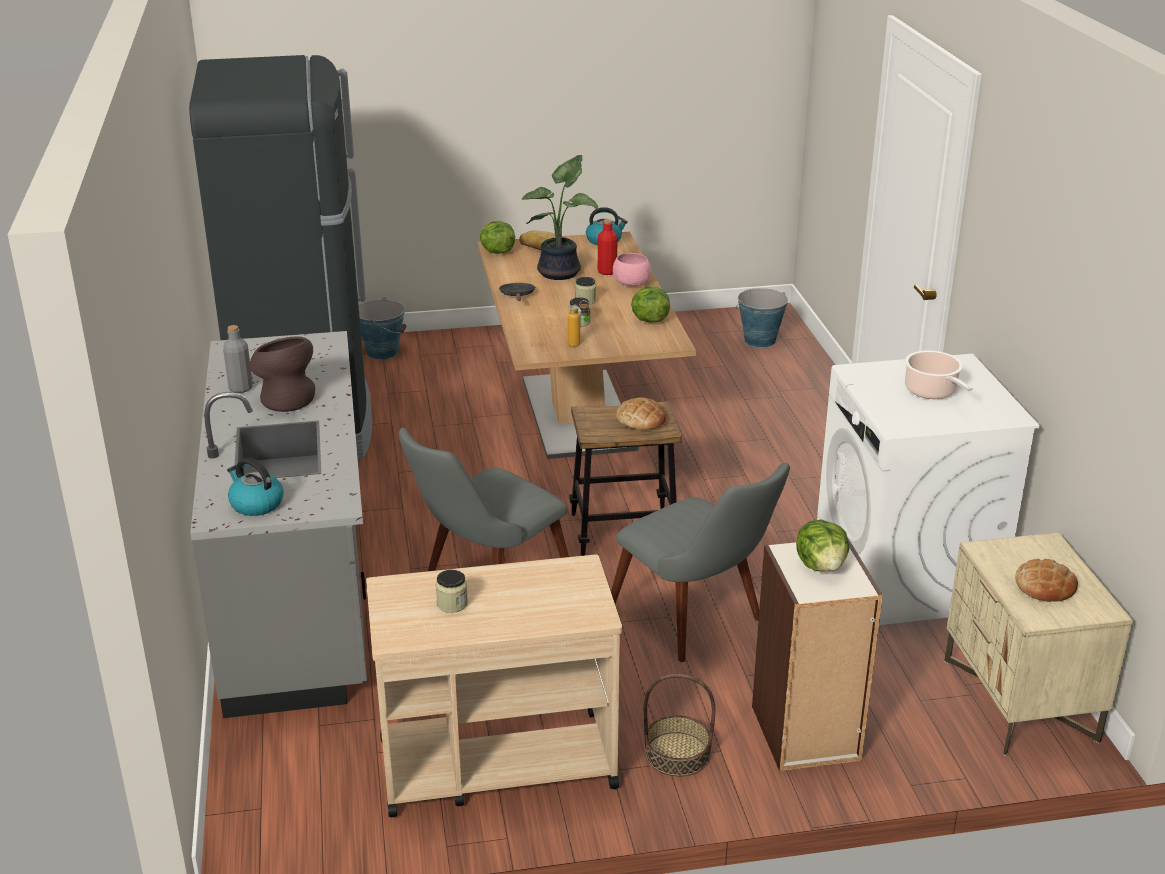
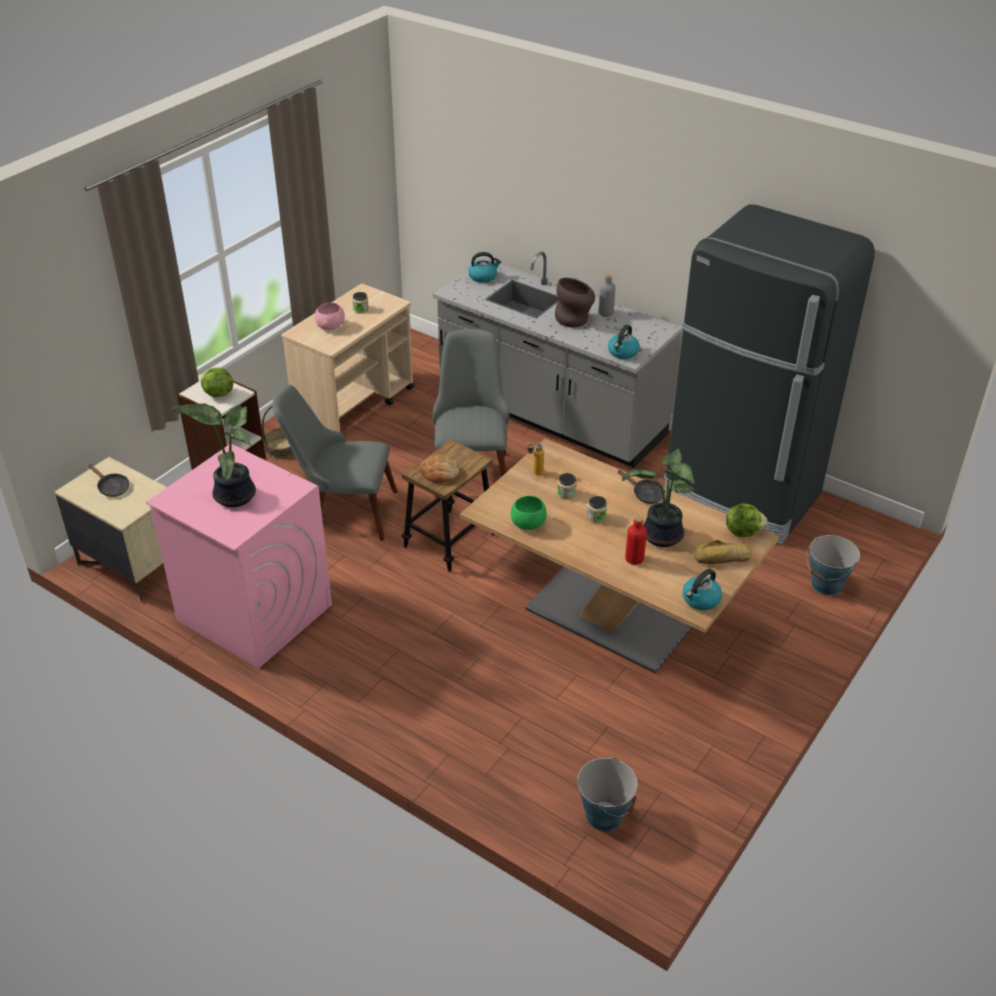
camera: 135 degrees right, 10 degrees up
pink bowl [613,253,651,287] -> pink bowl moved to [315,303,345,330]
lettuce [631,286,670,322] -> green bowl [511,496,547,530]
white washing machine [817,354,1040,625] -> pink washing machine [146,444,332,668]
cooking pot [905,351,973,399] -> potted plant [170,403,256,507]
bread [1015,559,1078,602] -> black frying pan [88,464,129,497]
none -> kettle [608,325,640,359]

